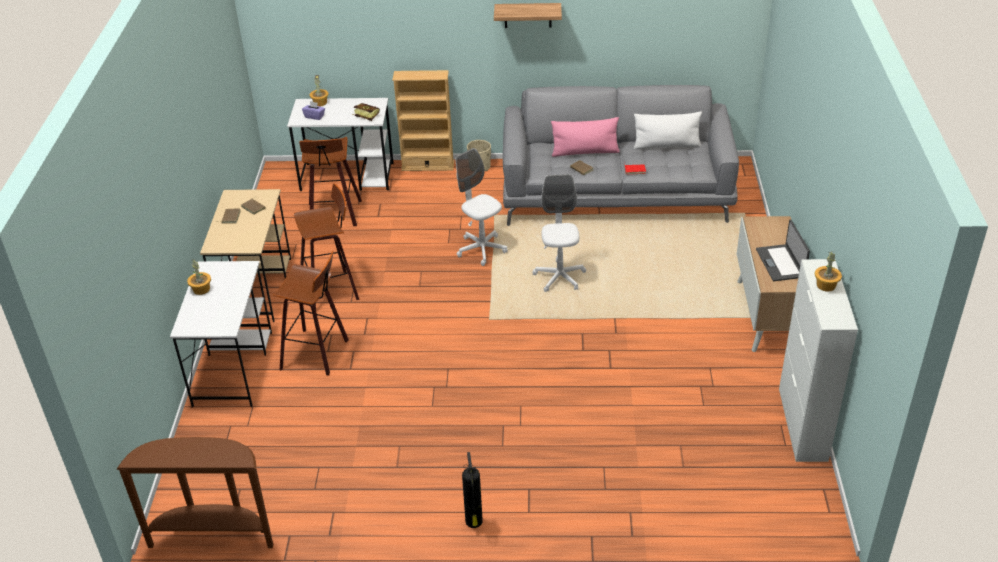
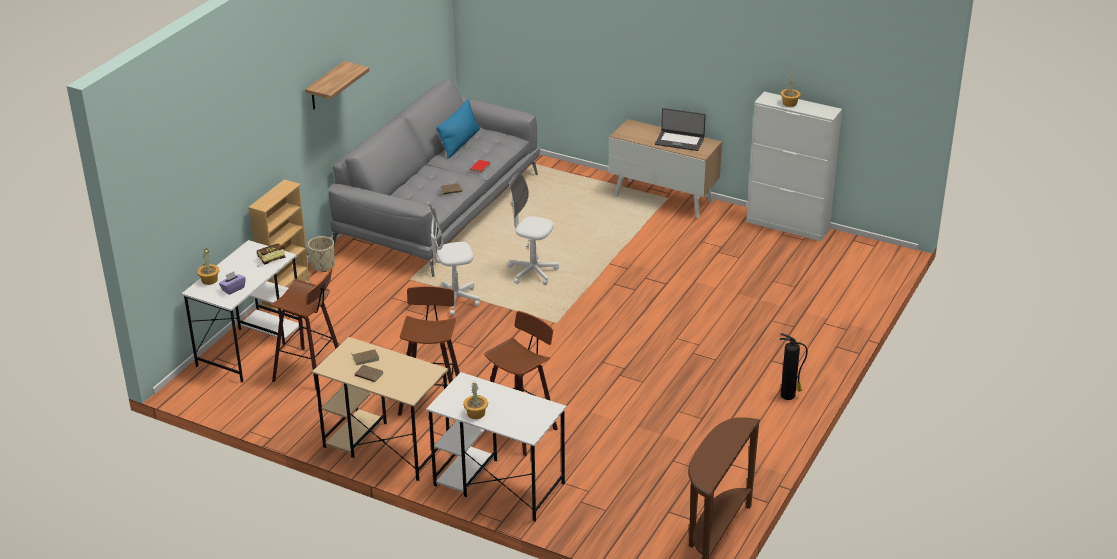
camera: 65 degrees left, 5 degrees down
pink pillow [551,117,620,157] -> none
white pillow [633,112,702,149] -> blue pillow [436,99,480,158]

